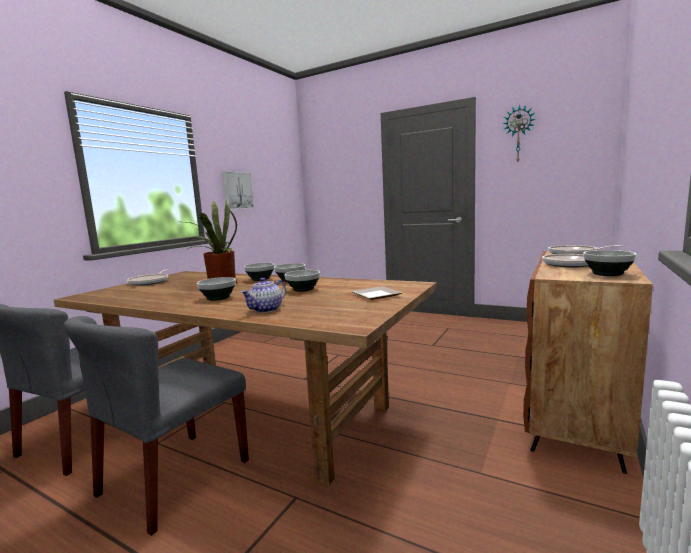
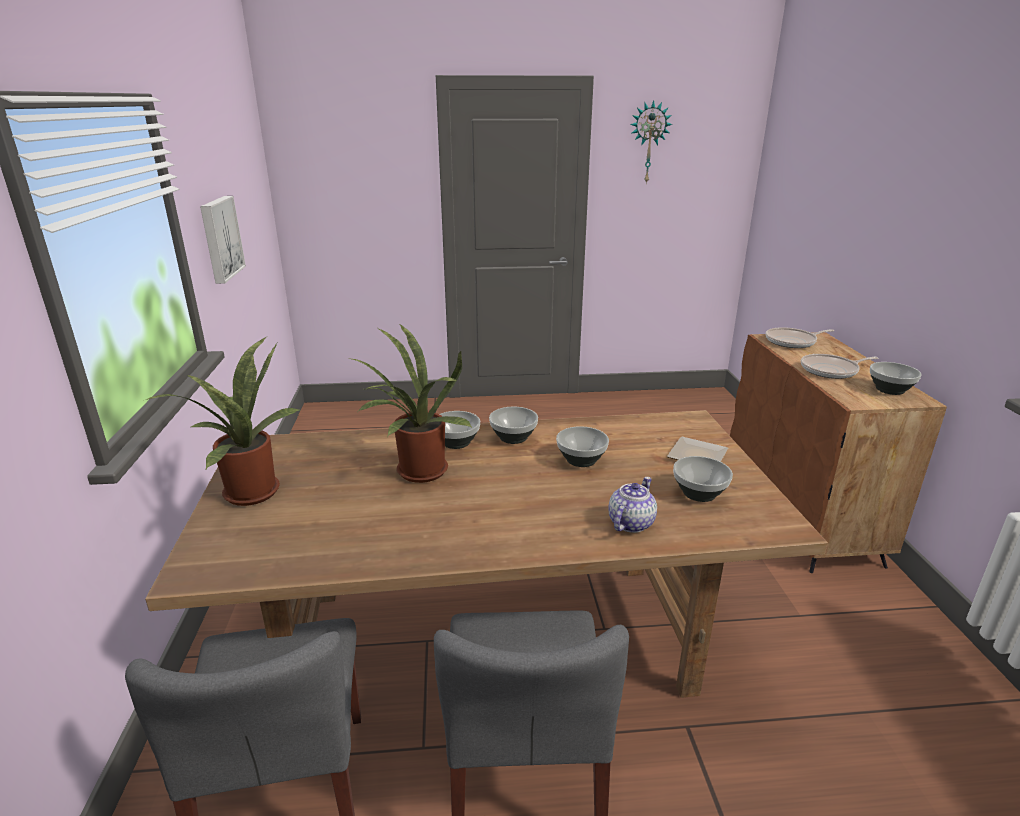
camera: 35 degrees left, 15 degrees up
frying pan [127,269,168,286] -> potted plant [146,336,300,506]
bowl [197,277,236,301] -> bowl moved to [673,456,733,502]
teapot [241,278,286,313] -> teapot turned 150 degrees counterclockwise [608,477,657,533]

